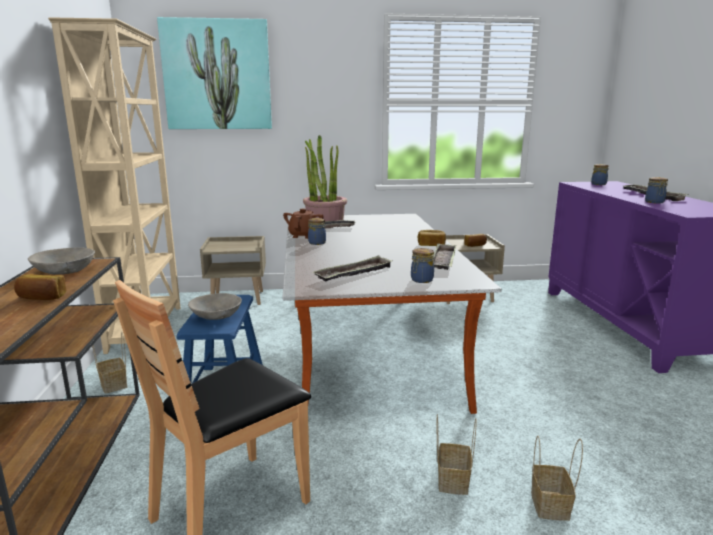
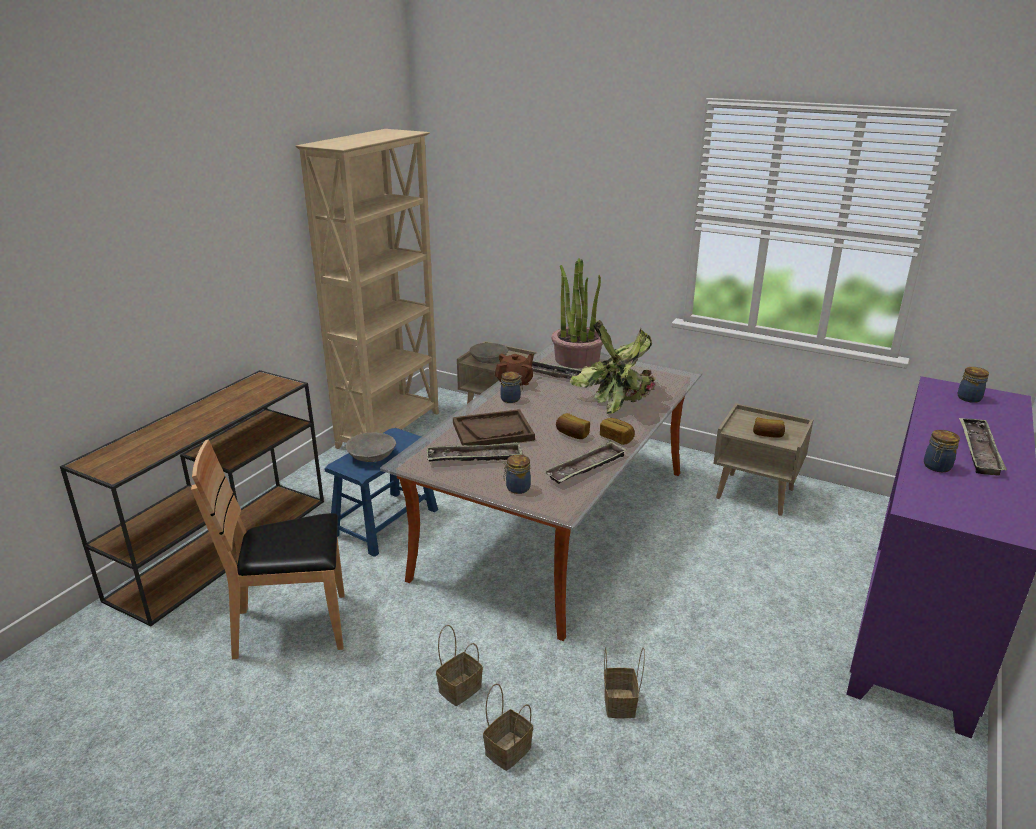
camera: 35 degrees right, 10 degrees up
bread [14,274,66,300] -> bread moved to [556,413,590,439]
grey bowl [28,248,95,274] -> grey bowl moved to [470,343,508,363]
basket [92,332,127,394] -> basket moved to [604,647,645,718]
picture [157,17,272,129] -> none
none -> brown tray [453,409,535,446]
none -> potted plant [570,320,656,414]

